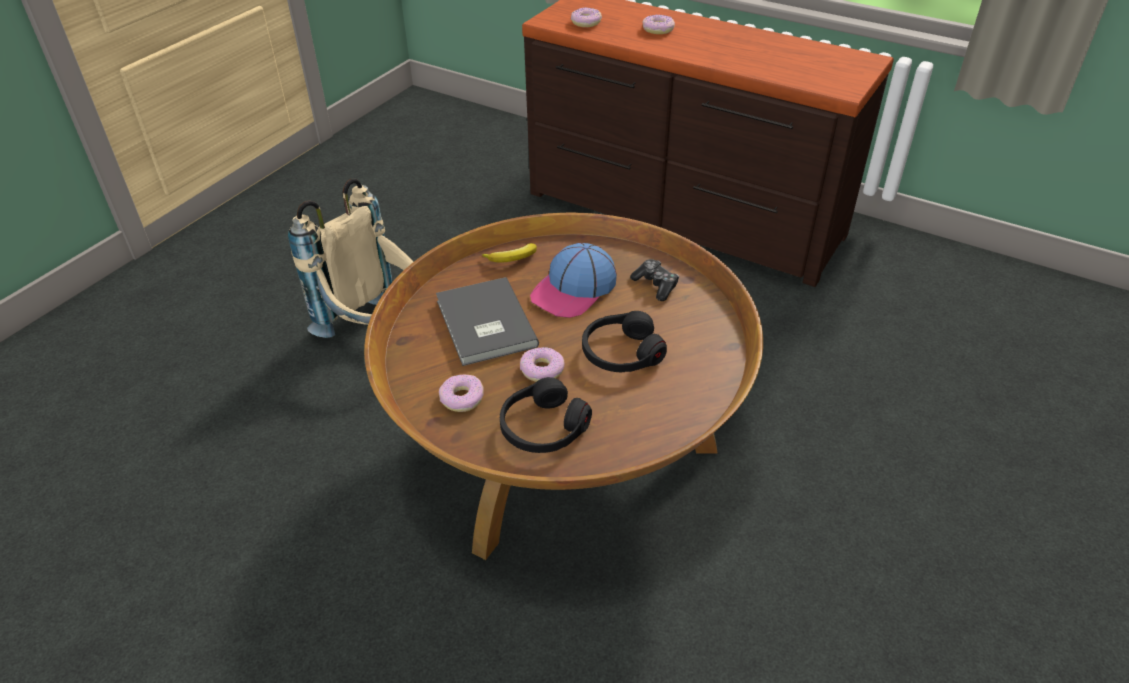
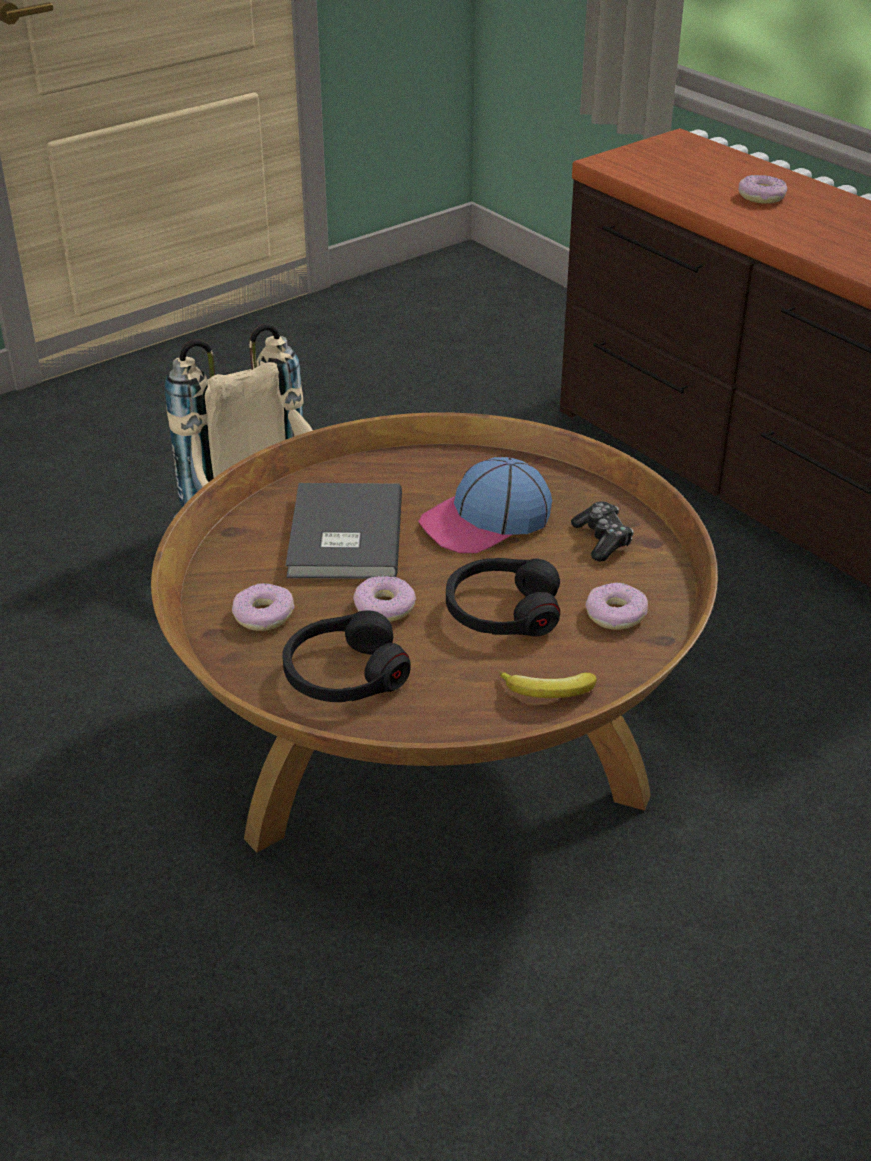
camera: 20 degrees right, 5 degrees down
banana [481,243,537,263] -> banana moved to [499,671,597,698]
donut [571,7,602,27] -> donut moved to [585,582,648,630]

